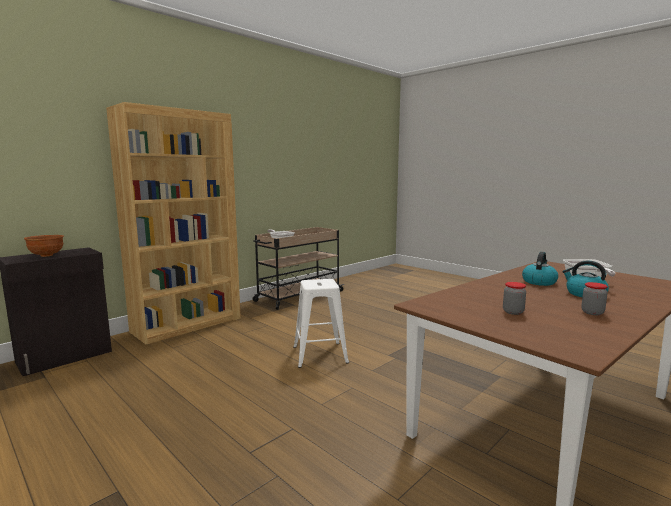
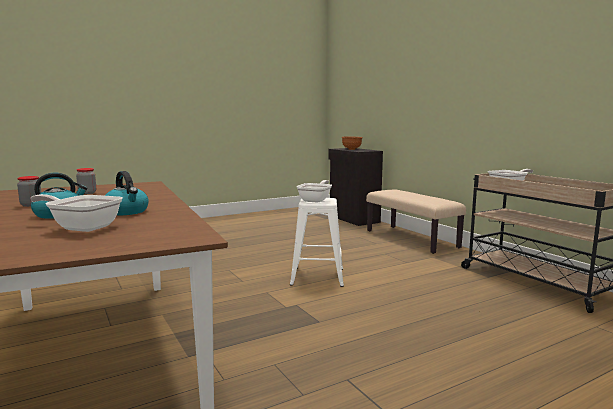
camera: 105 degrees right, 0 degrees up
brown bookcase [106,102,241,344] -> beige bench [366,189,466,254]
none -> frying pan [296,180,332,203]

